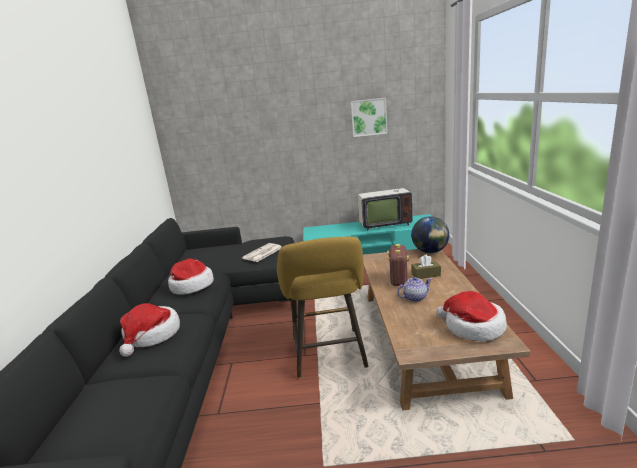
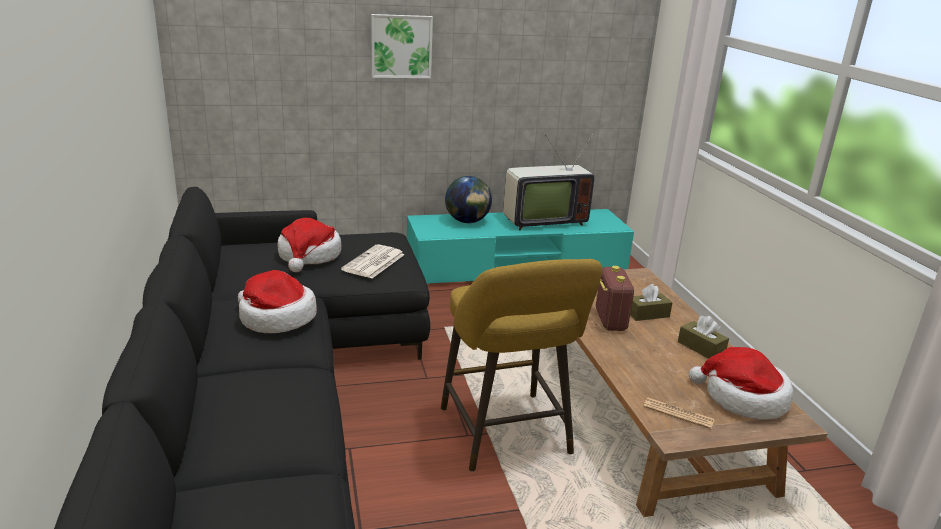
camera: 15 degrees left, 5 degrees up
hat [119,303,180,357] -> hat moved to [278,218,342,272]
picture [351,98,388,137] -> picture moved to [371,14,433,79]
teapot [397,277,432,302] -> none
globe [411,216,449,253] -> globe moved to [445,176,492,224]
none -> newspaper [643,398,714,429]
none -> brown tissue box [678,316,729,358]

